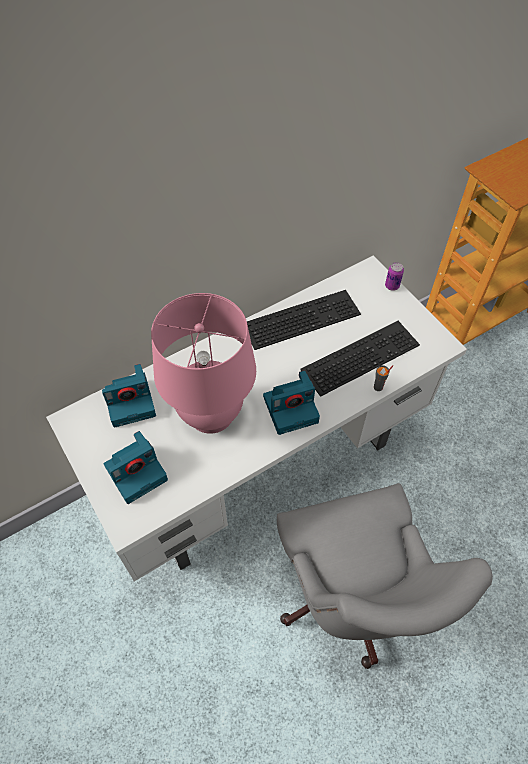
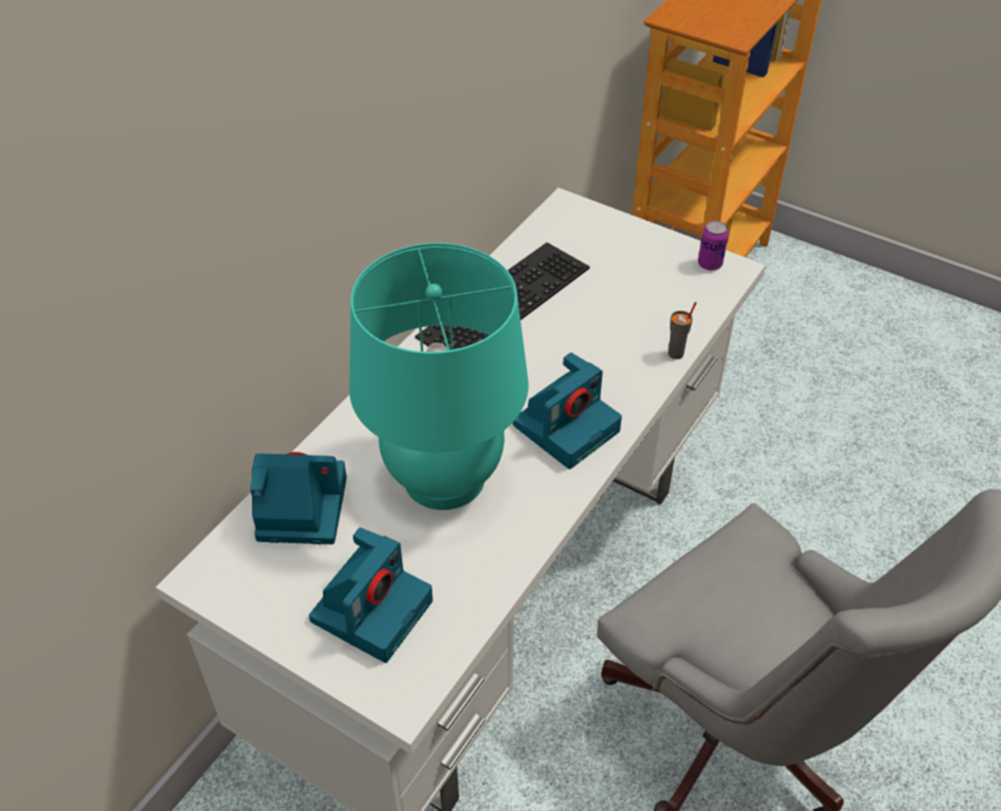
camera: 25 degrees left, 10 degrees down
camera [102,364,156,428] -> camera turned 135 degrees counterclockwise [250,452,347,544]
pink table lamp [151,293,256,434] -> turquoise table lamp [349,243,529,510]
keyboard [300,321,420,397] -> none
can [385,262,404,291] -> can moved to [698,221,728,270]

